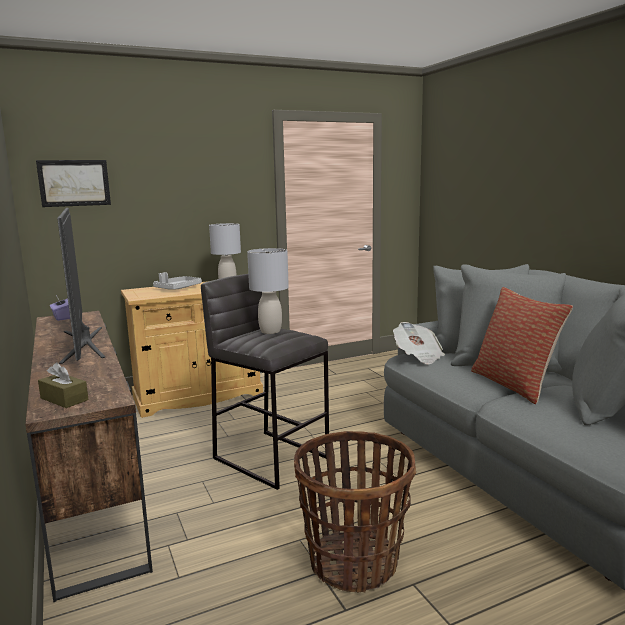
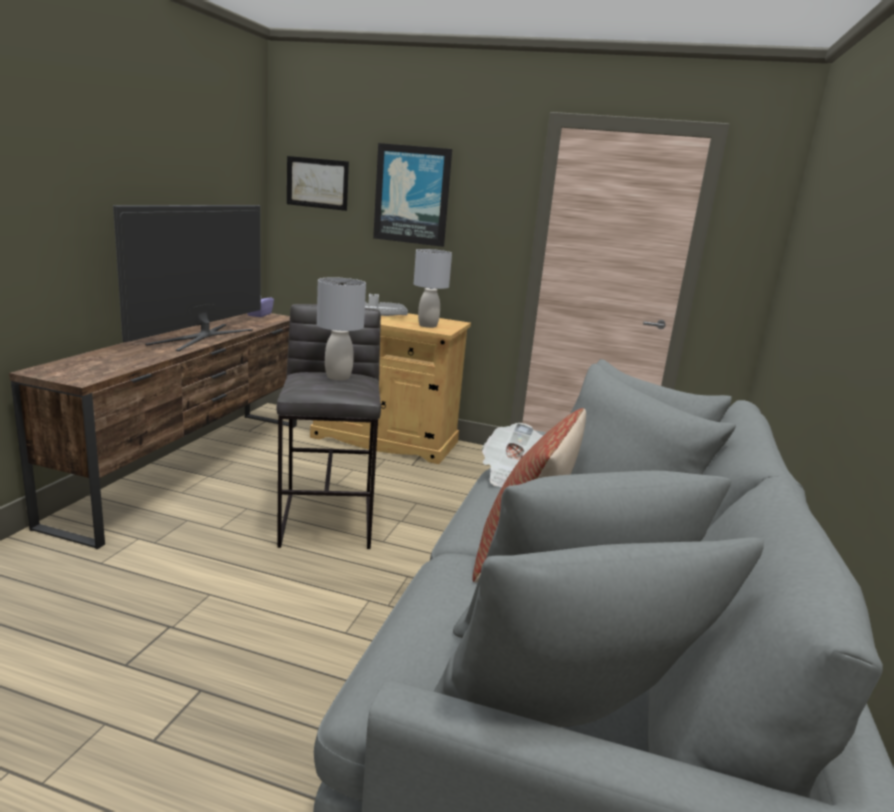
camera: 40 degrees right, 5 degrees up
brown tissue box [38,362,89,408] -> none
basket [294,431,416,593] -> none
none -> picture [373,143,452,247]

